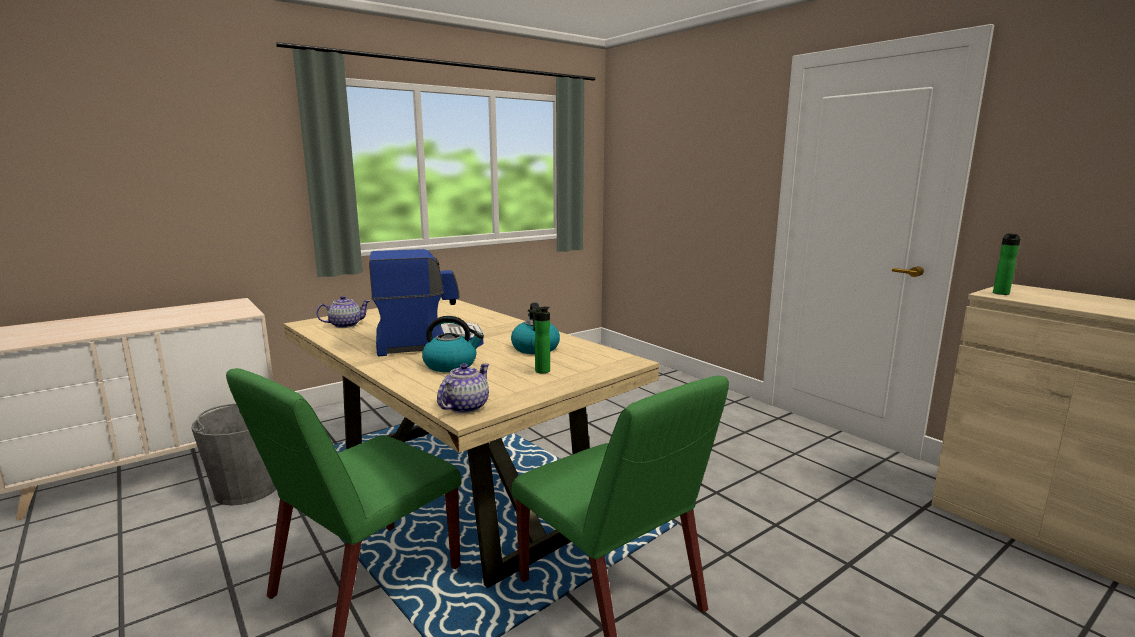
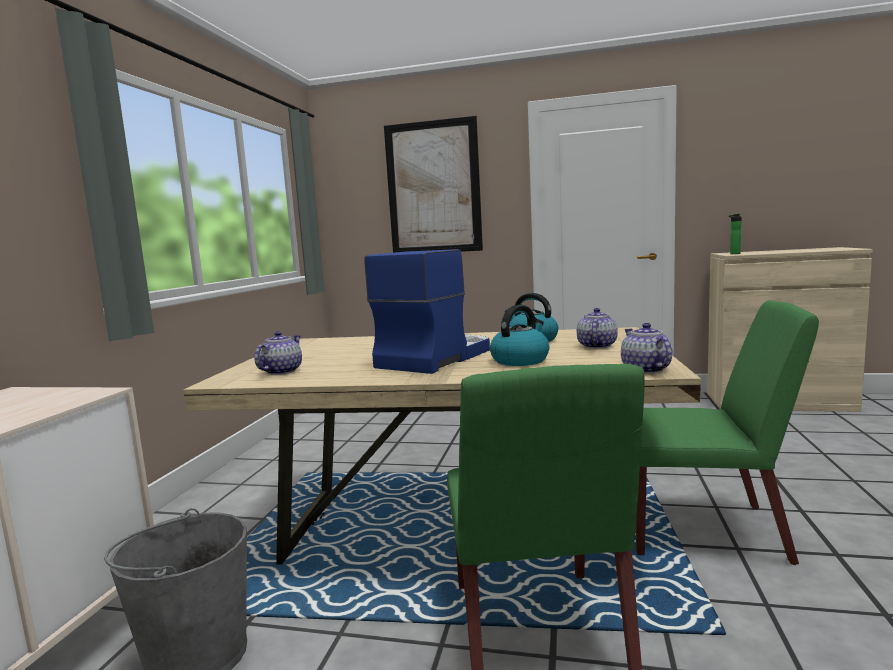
camera: 40 degrees left, 5 degrees down
bottle [528,307,550,373] -> teapot [577,308,618,349]
none -> picture [384,116,483,253]

